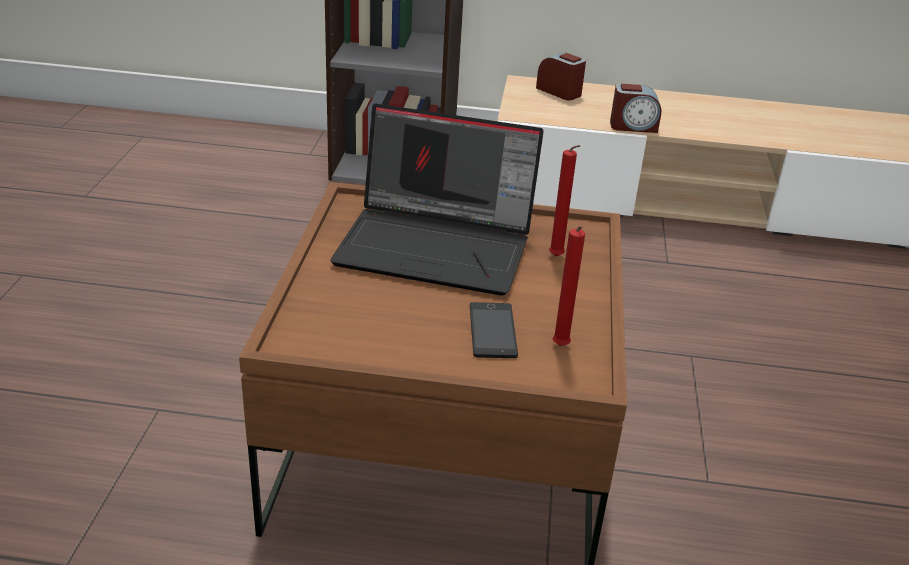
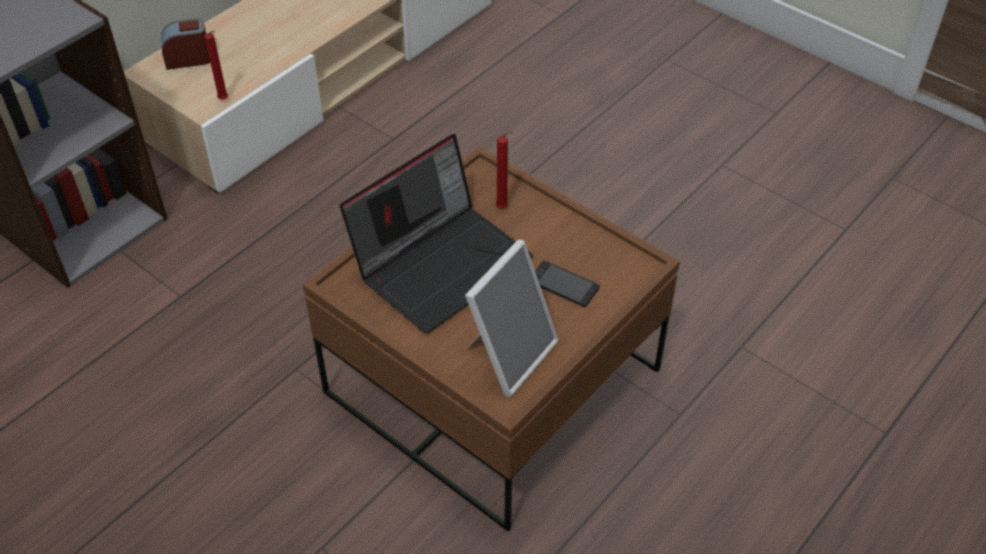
camera: 55 degrees left, 15 degrees up
red candle [552,226,585,346] -> red candle moved to [205,31,228,100]
alarm clock [610,83,661,133] -> none
none -> picture frame [465,239,559,397]

